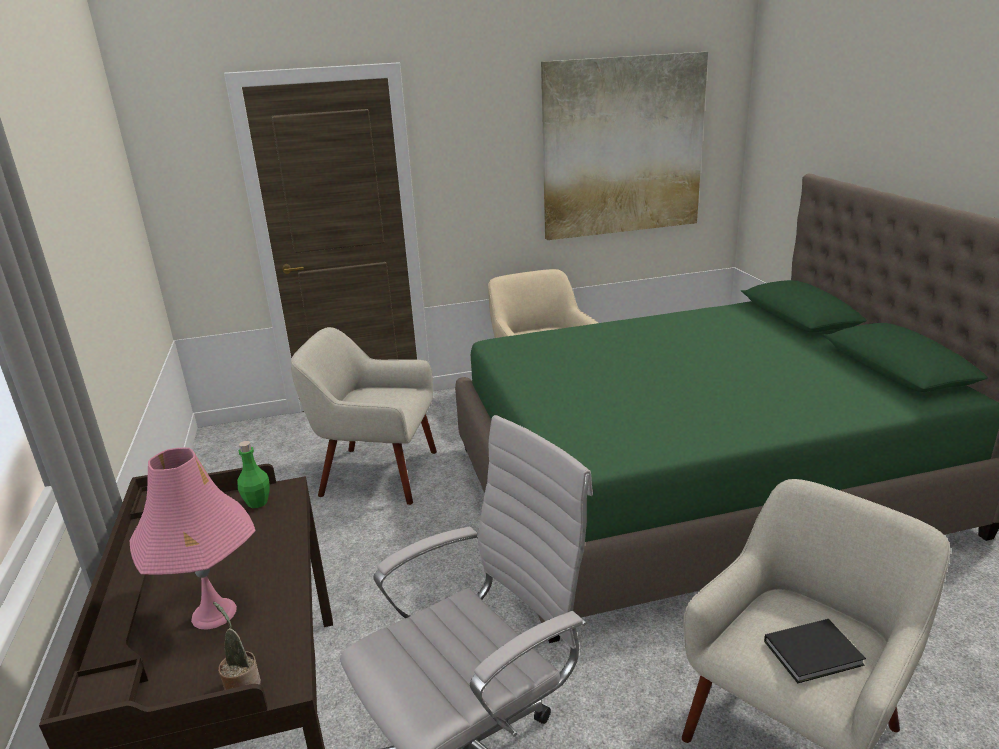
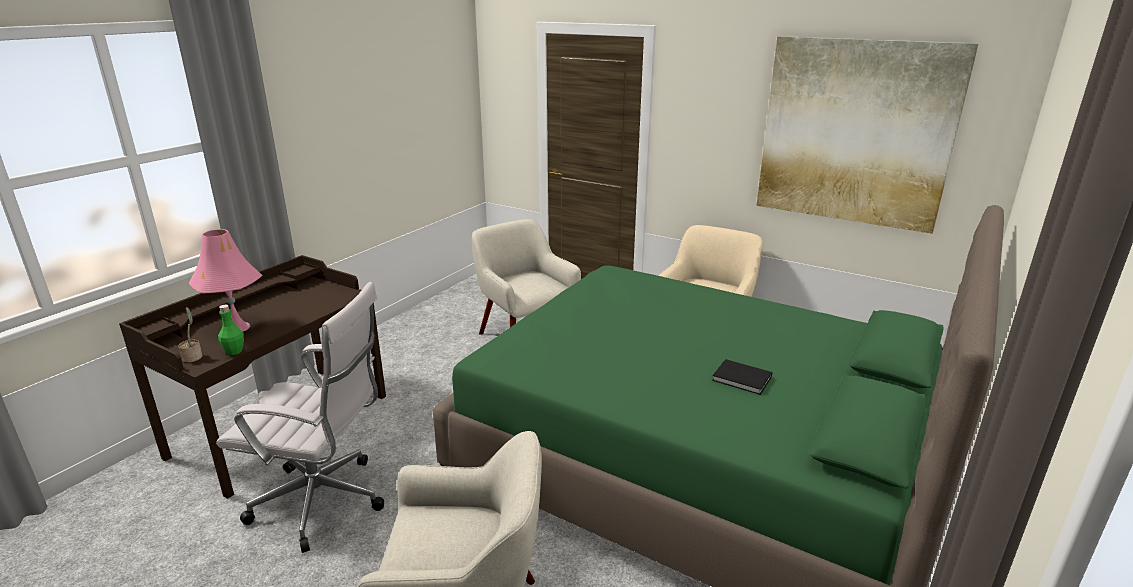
camera: 45 degrees right, 0 degrees up
green bottle [237,441,269,508] -> green bottle moved to [218,305,244,355]
black book [764,619,866,683] -> black book moved to [712,359,772,395]

